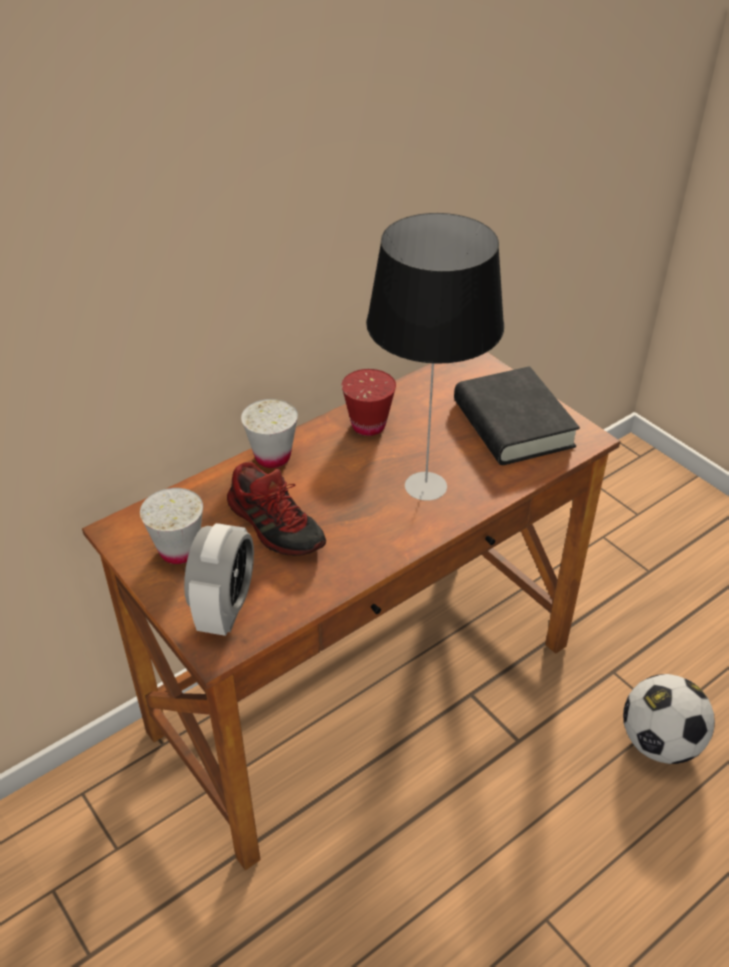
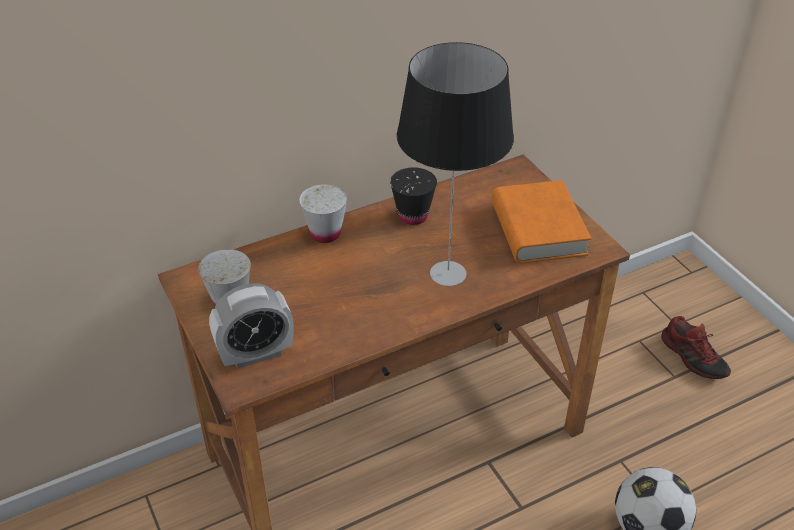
camera: 10 degrees right, 0 degrees up
alarm clock [184,523,254,636] -> alarm clock turned 45 degrees clockwise [209,283,294,369]
shoe [227,462,326,556] -> shoe moved to [661,316,731,379]
red cup [342,369,396,436] -> black cup [390,167,437,225]
black book [454,366,580,465] -> orange book [492,180,591,264]

